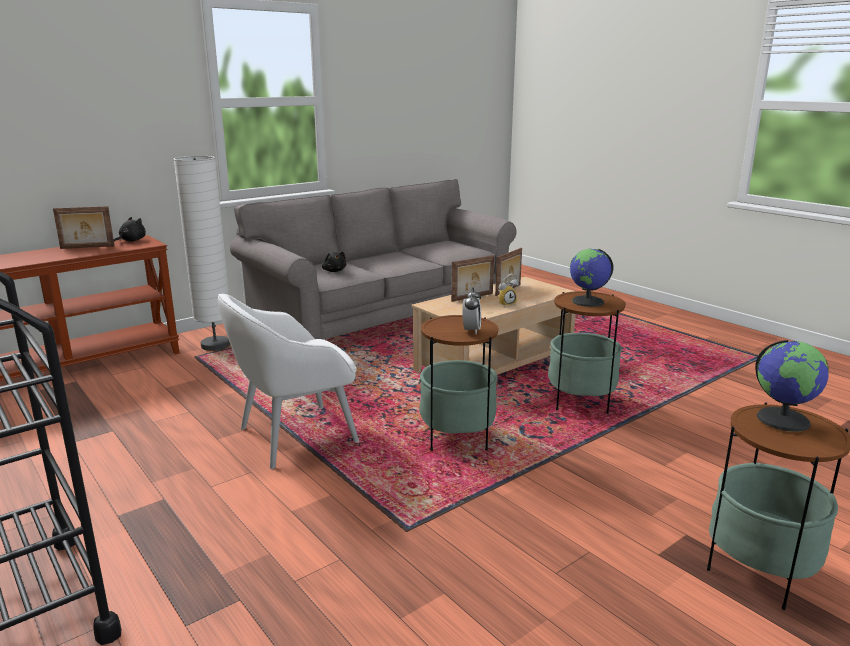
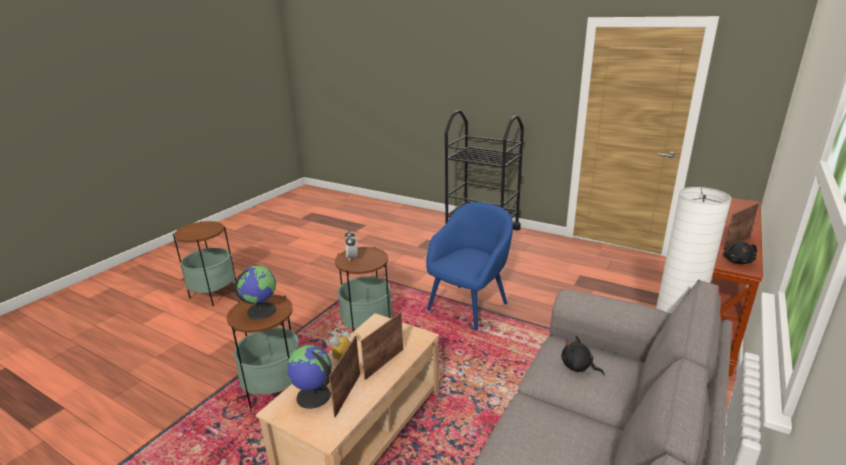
camera: 160 degrees right, 5 degrees up
white armchair [218,294,359,469] -> blue armchair [426,202,513,330]
globe [755,340,829,432] -> globe moved to [286,345,332,409]

